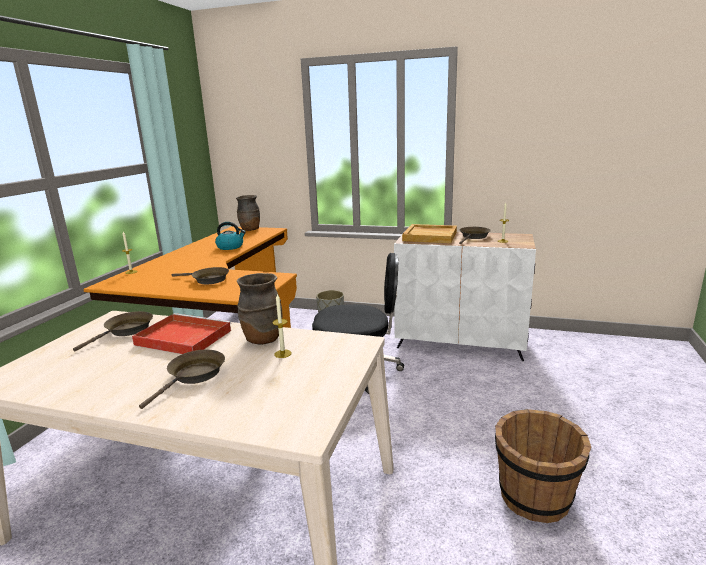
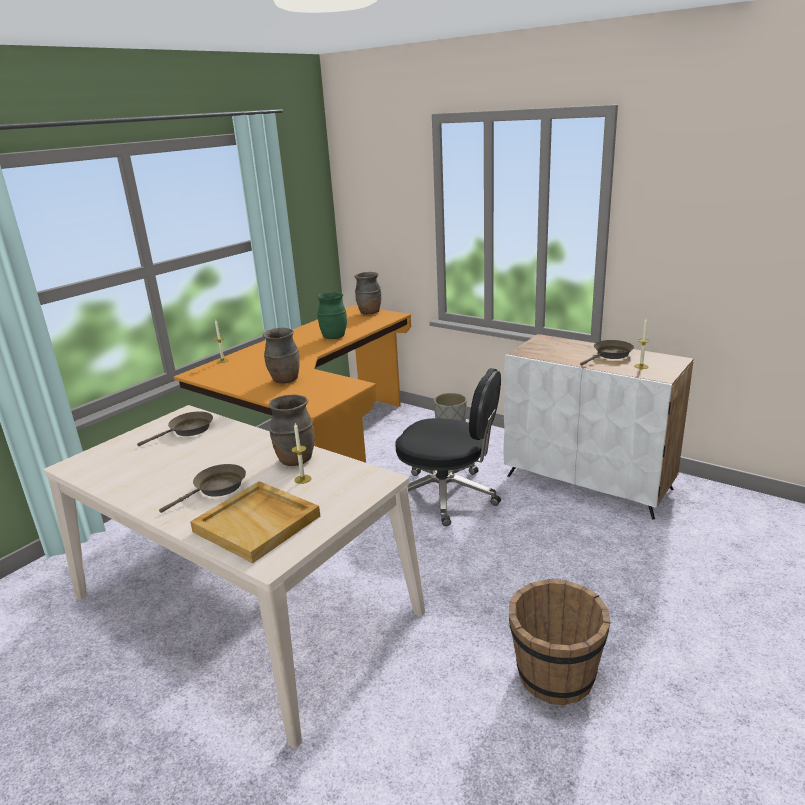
camera: 20 degrees right, 5 degrees up
red tray [132,313,232,354] -> none
brown frying pan [172,267,229,284] -> brown vase [263,328,299,384]
kettle [215,222,246,250] -> green vase [317,292,347,339]
beige tray [402,224,457,243] -> beige tray moved to [190,481,320,563]

